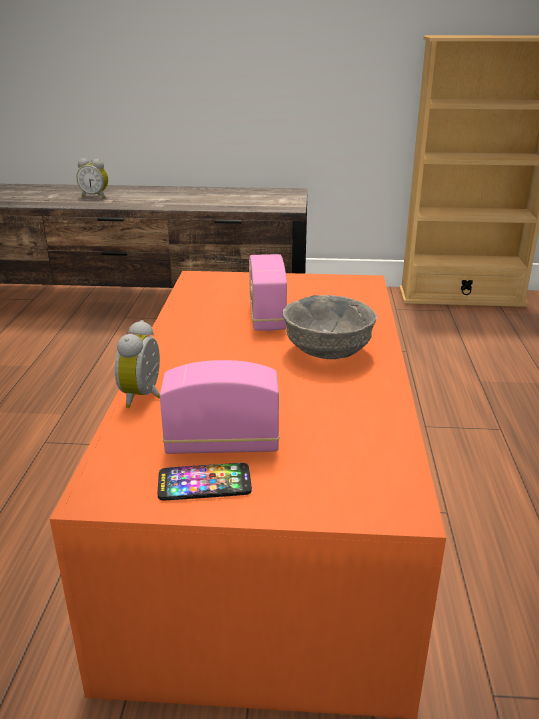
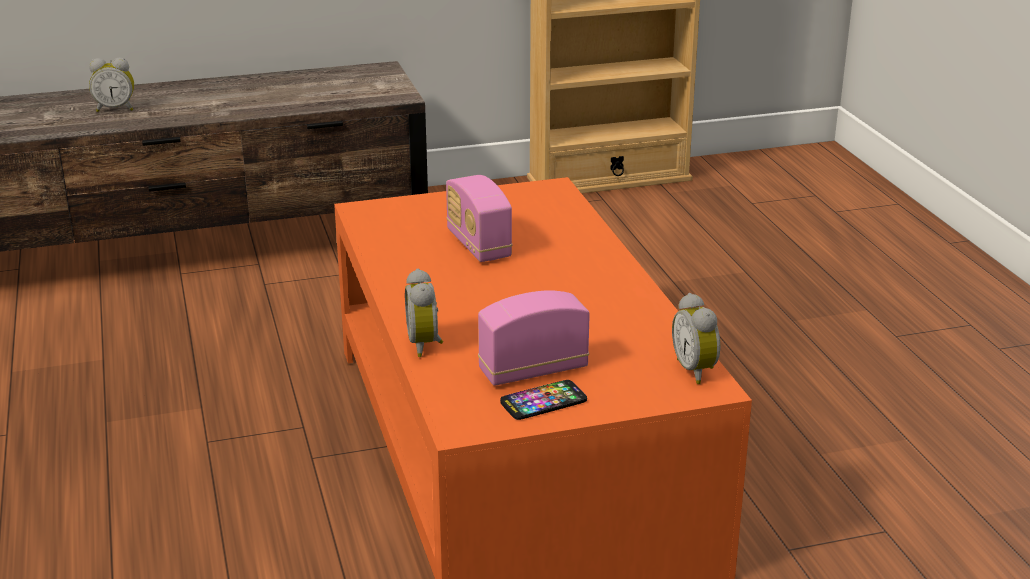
camera: 20 degrees left, 0 degrees up
grey bowl [282,295,377,359] -> none
none -> alarm clock [672,293,720,384]

